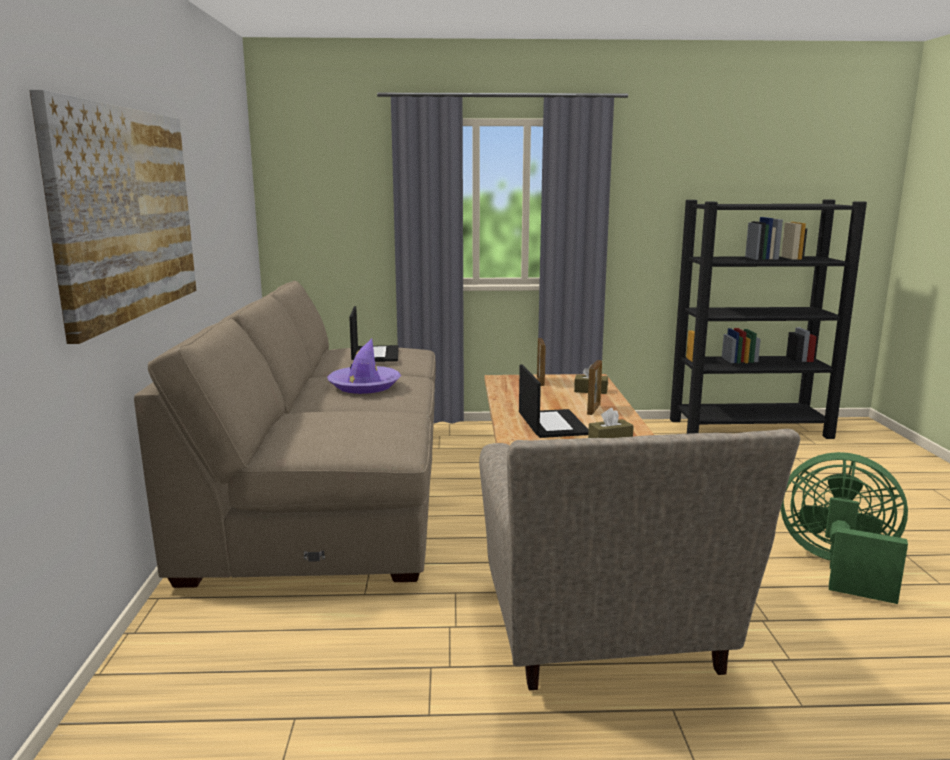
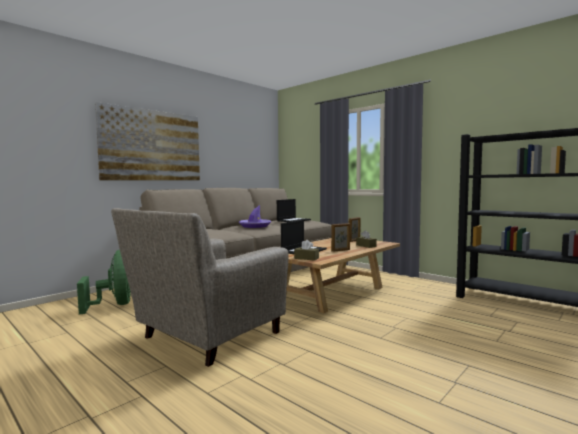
camera: 45 degrees right, 10 degrees down
green fan [781,452,908,604] -> green fan moved to [77,250,132,315]

